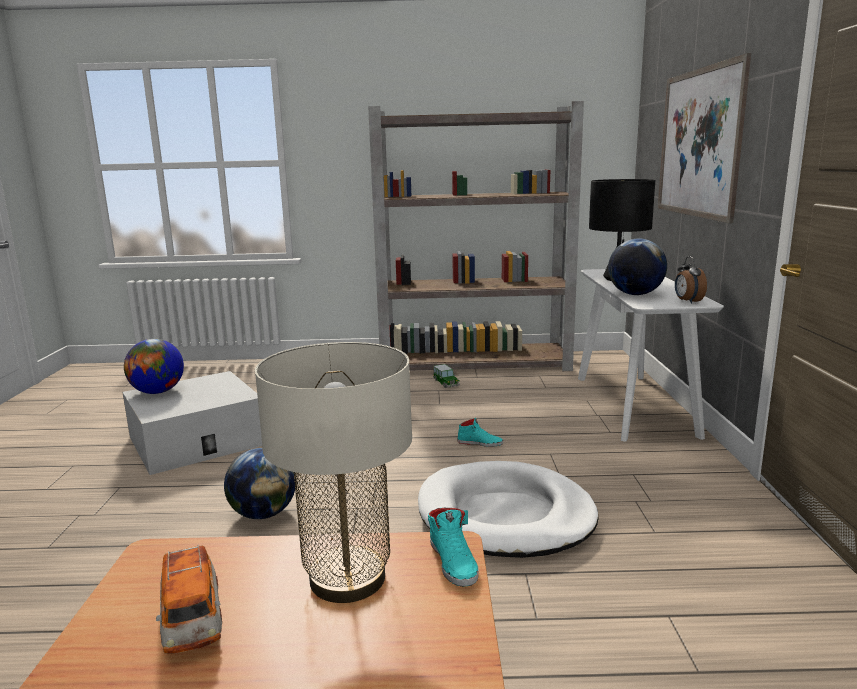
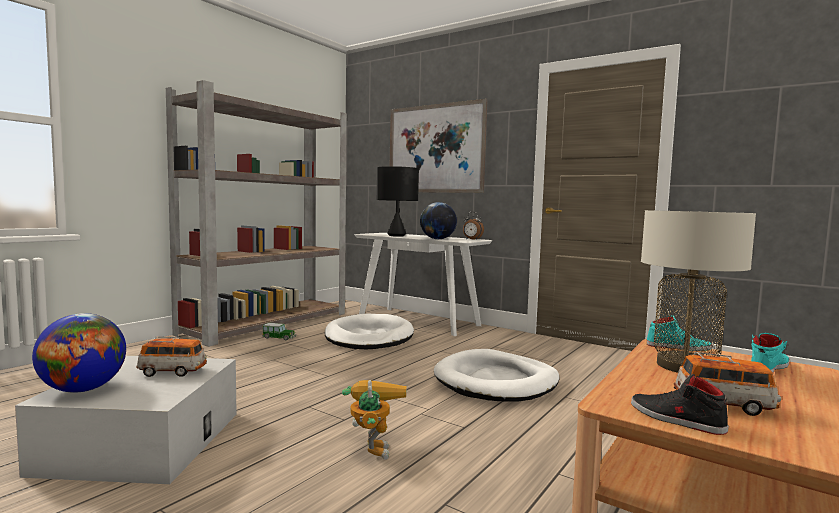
camera: 55 degrees left, 10 degrees down
globe [224,448,295,519] -> toy robot [342,380,406,460]
turquoise shoe [457,418,503,447] -> turquoise shoe moved to [751,333,790,372]
none -> toy car [136,336,207,377]
none -> white dog bed [325,314,414,350]
none -> black shoe [631,374,729,435]

